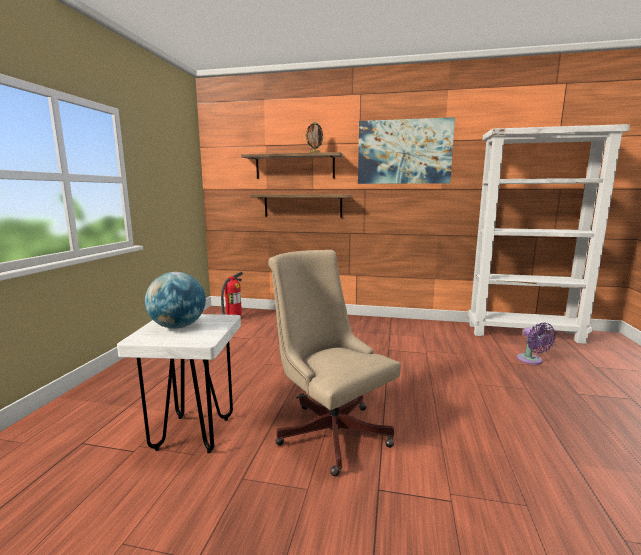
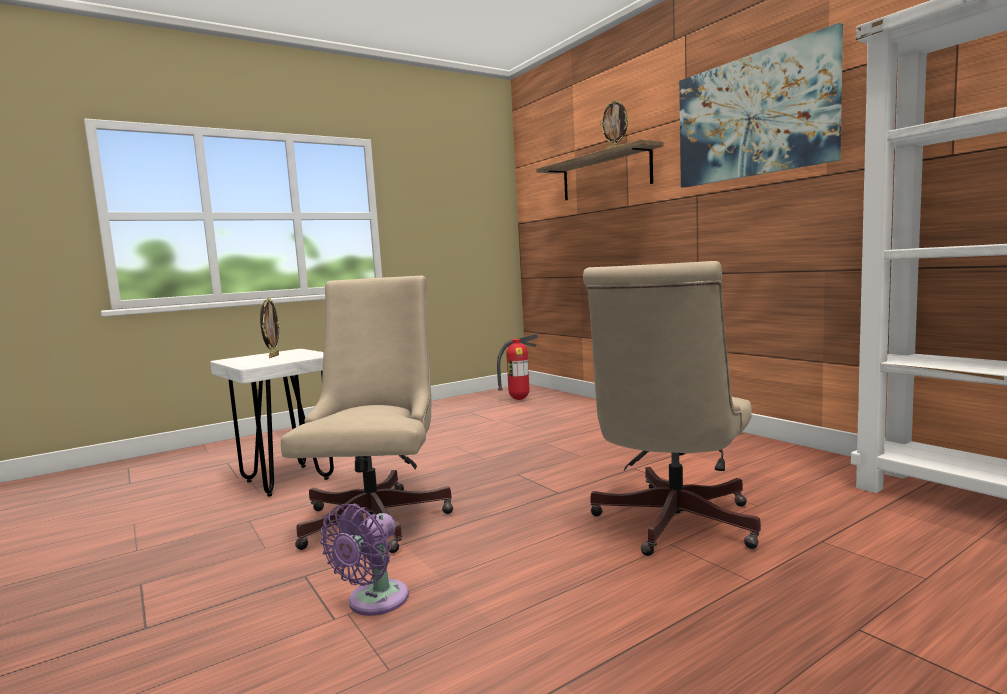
camera: 45 degrees right, 5 degrees down
globe [145,272,206,329] -> picture frame [260,297,280,358]
shelf [250,195,351,218] -> none
purple fan [517,323,556,365] -> purple fan moved to [320,503,409,616]
none -> beige office chair [583,261,761,556]

